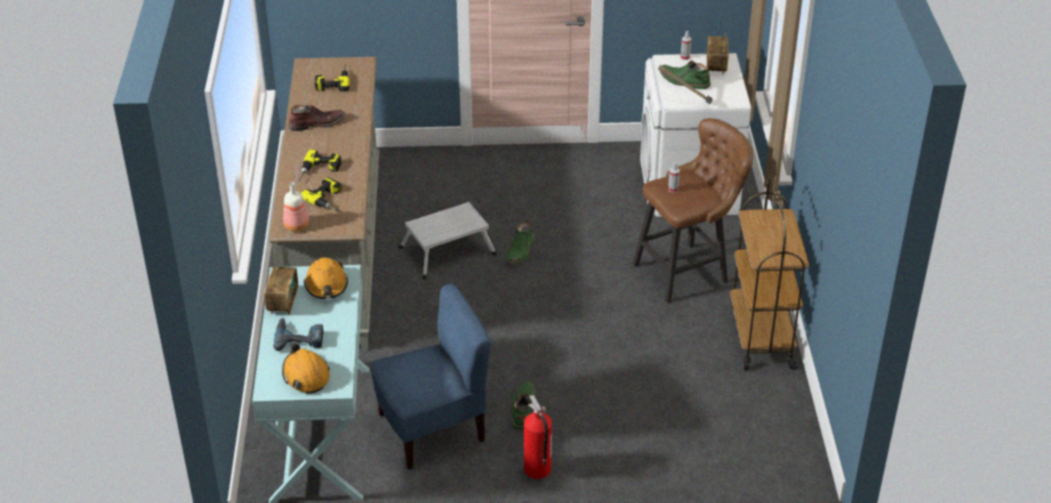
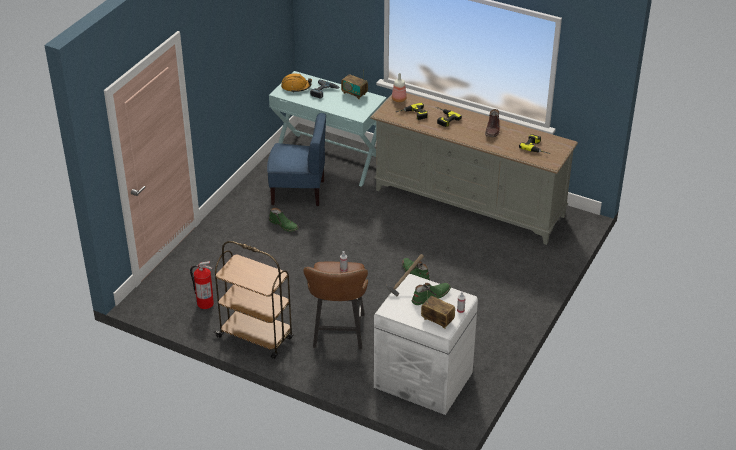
camera: 120 degrees right, 0 degrees up
orange hard hat [304,257,348,299] -> none
blue chair [371,284,491,470] -> blue chair turned 90 degrees counterclockwise [267,113,326,206]
white step ladder [398,202,498,280] -> none
fire extinguisher [524,395,552,479] -> fire extinguisher moved to [190,261,214,309]

